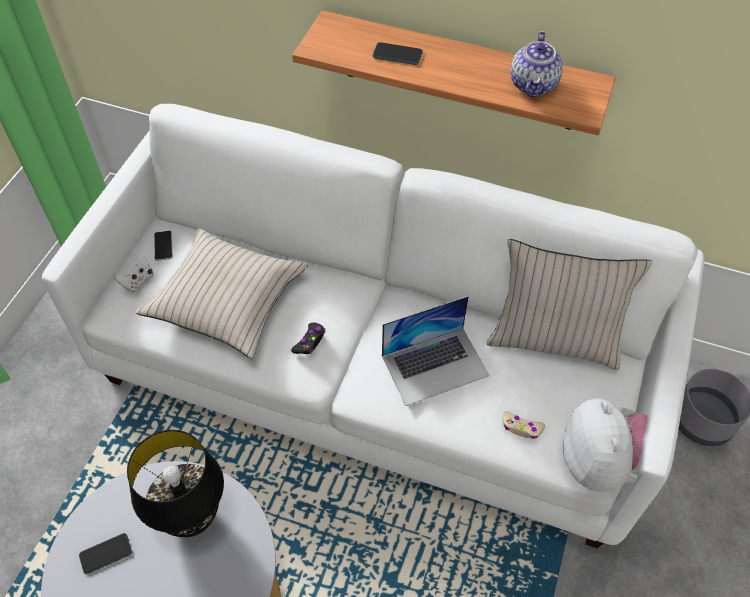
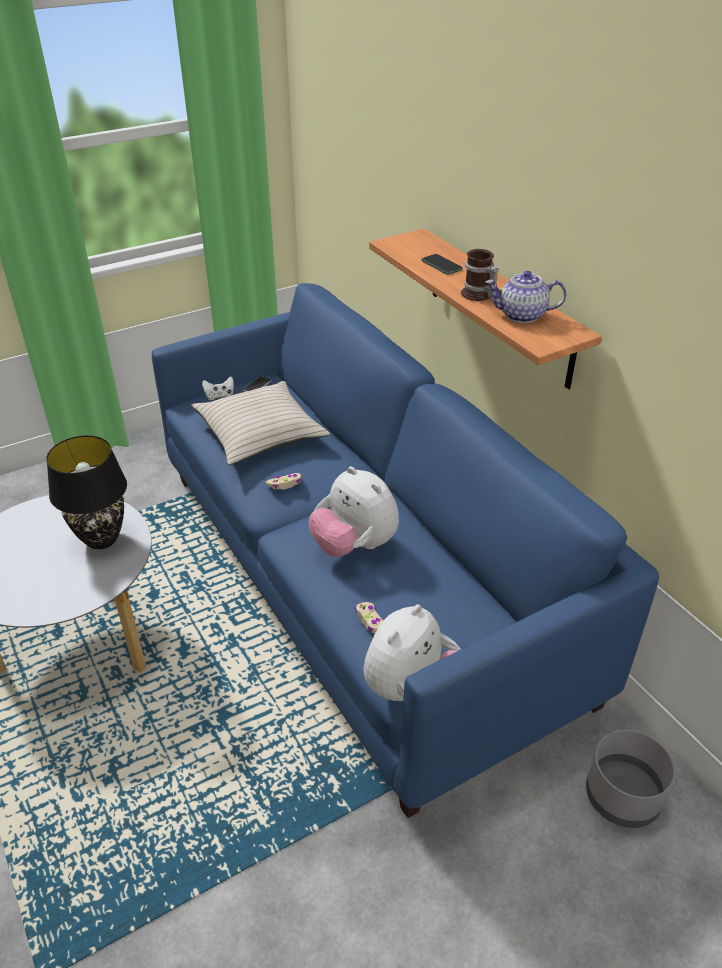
camera: 40 degrees right, 15 degrees down
white sofa [42,104,704,548] -> blue sofa [152,283,659,818]
phone [79,533,132,574] -> none
black game controller [291,322,326,354] -> beige game controller [265,473,301,490]
laptop [382,296,490,406] -> plush toy [309,467,399,557]
beige pillow [486,239,653,370] -> none
teapot [511,31,563,97] -> teapot turned 45 degrees clockwise [486,271,566,323]
none -> mug [461,249,499,301]

